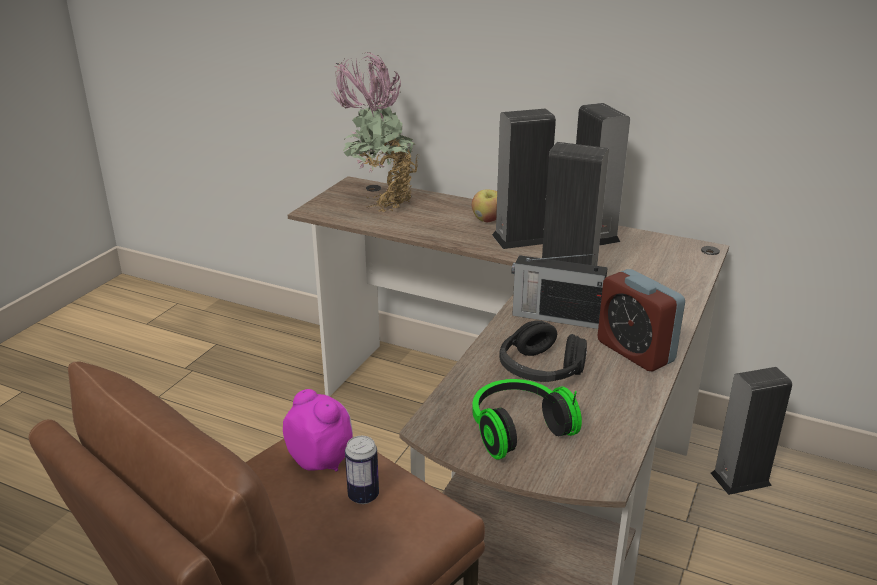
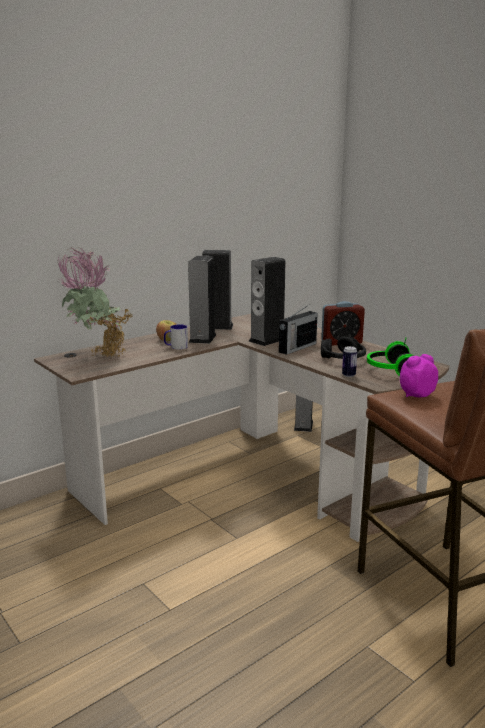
camera: 65 degrees left, 10 degrees down
can [345,436,379,504] -> can moved to [342,346,357,377]
none -> mug [164,324,188,349]

